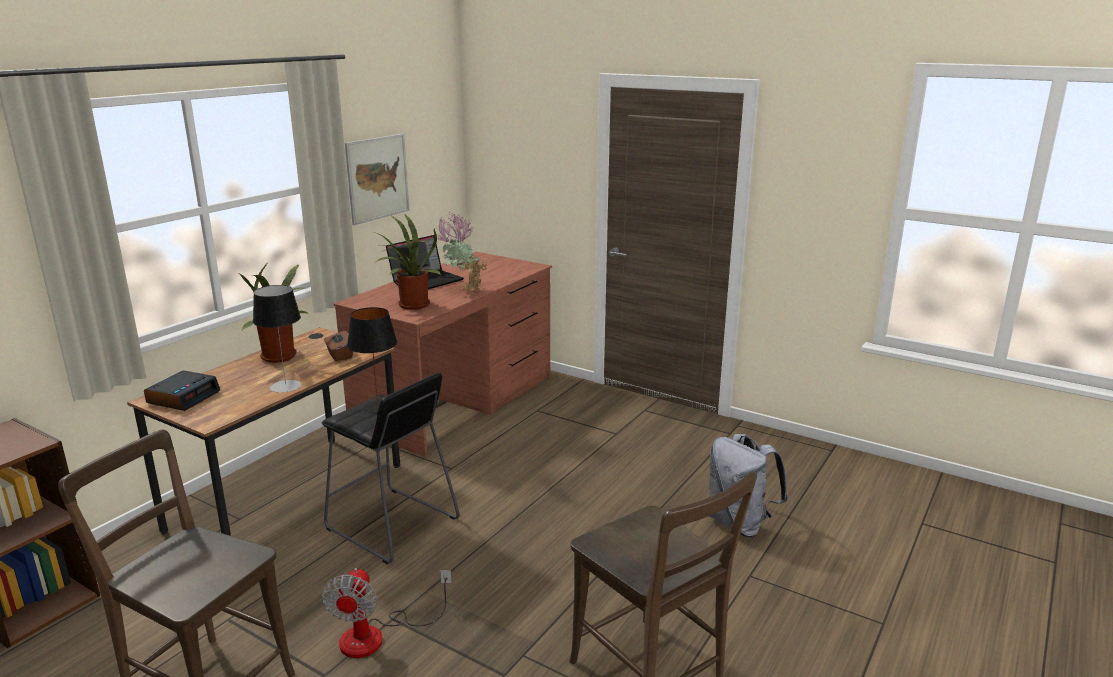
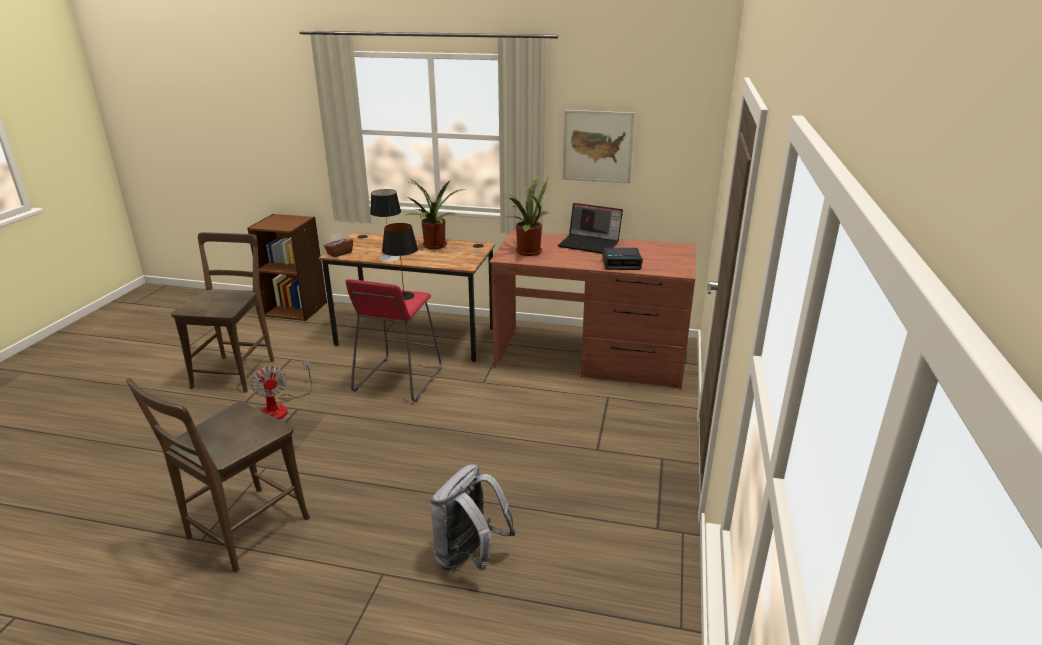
camera: 70 degrees right, 5 degrees up
alarm clock [144,370,220,411] -> alarm clock moved to [602,248,643,270]
black stool [322,373,460,564] -> red stool [345,279,441,402]
fan [322,568,452,658] -> fan turned 105 degrees counterclockwise [251,360,312,419]
brown tissue box [324,328,353,361] -> brown tissue box moved to [324,233,353,257]
potted plant [437,212,487,294] -> none

